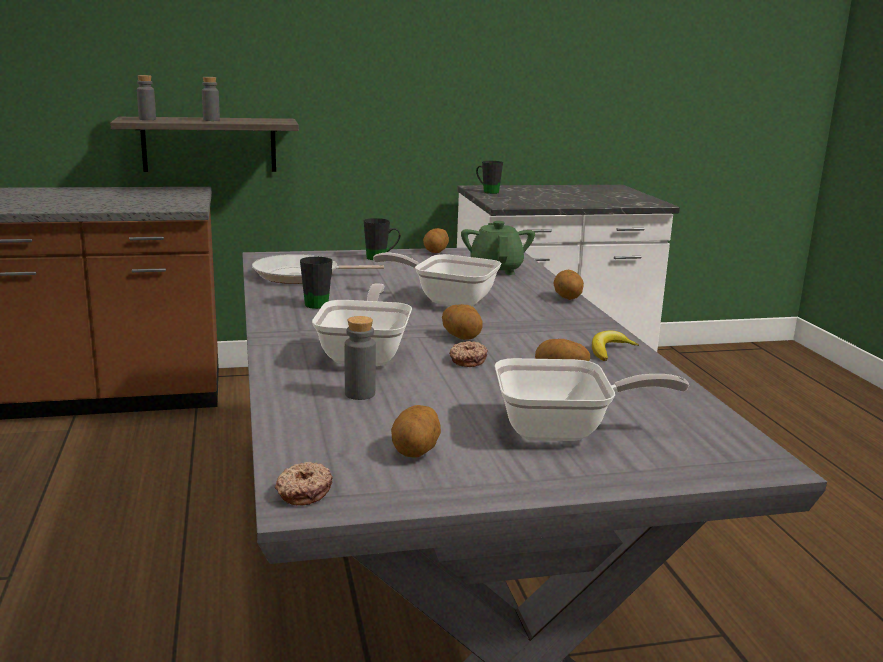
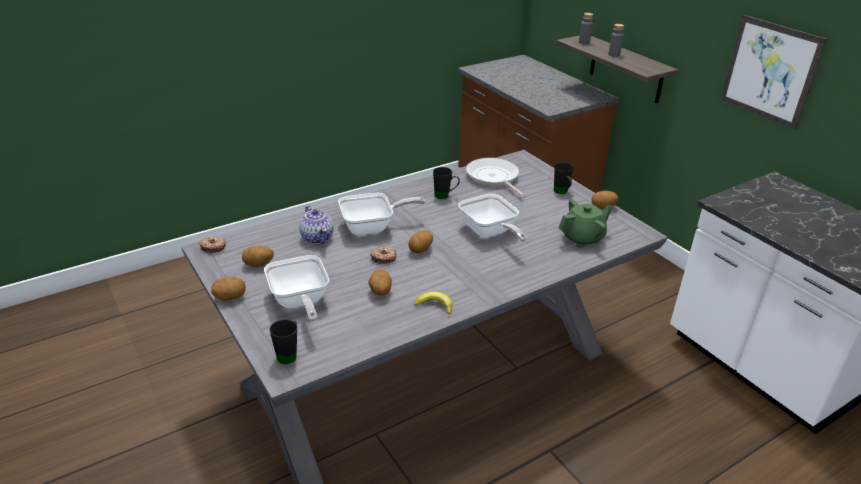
camera: 70 degrees right, 15 degrees up
grey bottle [345,316,376,400] -> teapot [299,206,334,244]
frying pan [373,252,502,306] -> frying pan turned 150 degrees clockwise [458,193,527,242]
black mug [476,161,503,194] -> black mug moved to [270,319,297,364]
potato [554,270,584,300] -> potato moved to [211,276,246,301]
none -> picture [720,15,827,129]

